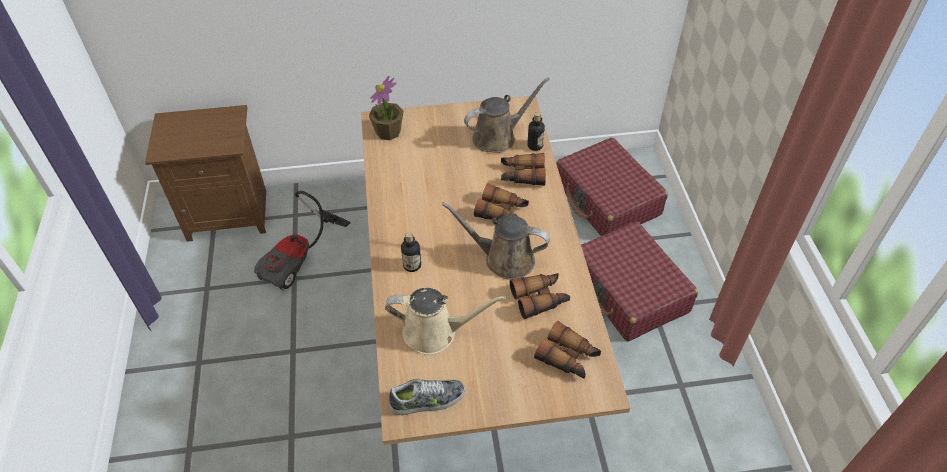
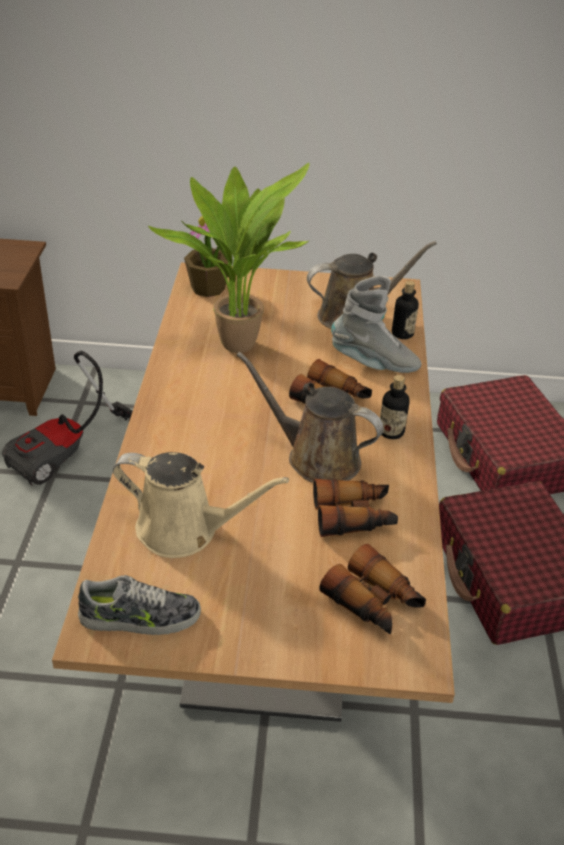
camera: 10 degrees right, 10 degrees down
bottle [401,232,421,272] -> bottle moved to [380,375,409,439]
binoculars [501,153,546,186] -> grey boot [331,276,421,373]
none -> potted plant [148,163,311,353]

